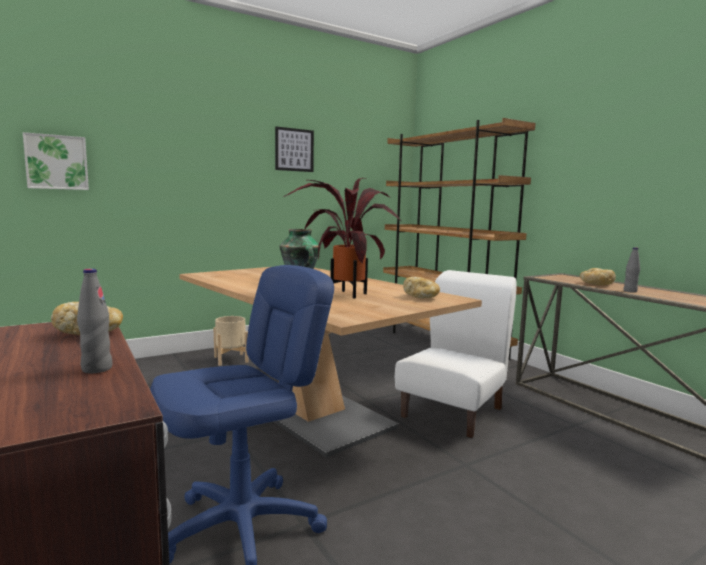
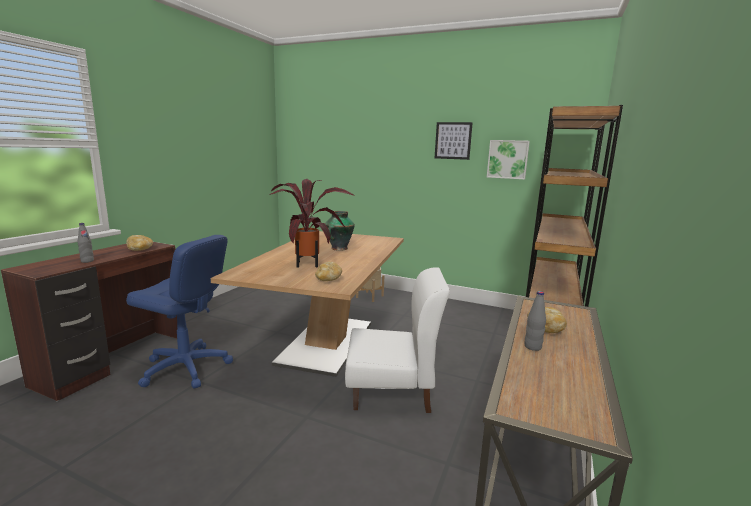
camera: 55 degrees right, 5 degrees up
picture [23,132,89,190] -> picture moved to [487,140,530,180]

